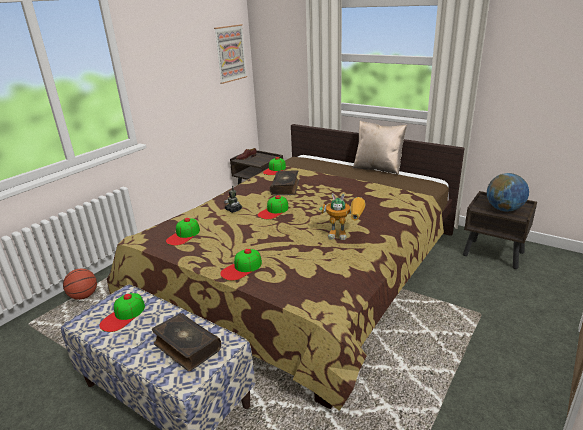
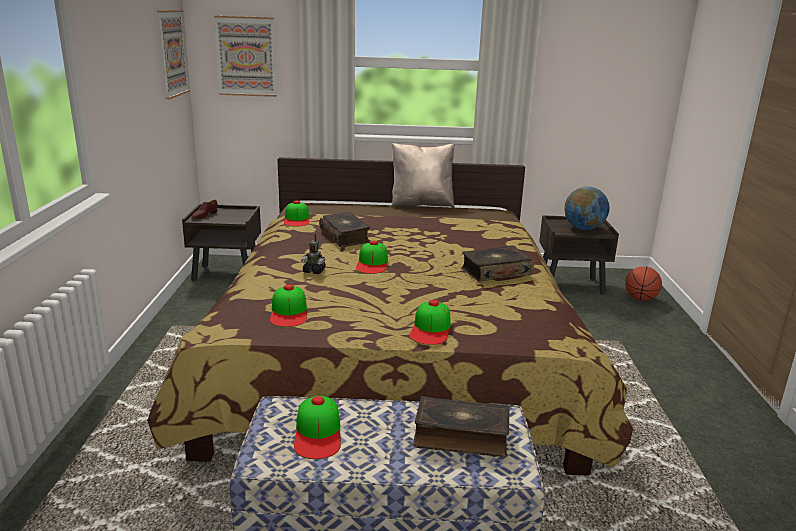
camera: 35 degrees left, 5 degrees down
basketball [63,268,97,300] -> basketball moved to [625,266,662,301]
toy robot [319,193,366,240] -> book [461,245,534,282]
none -> picture [214,16,276,97]

